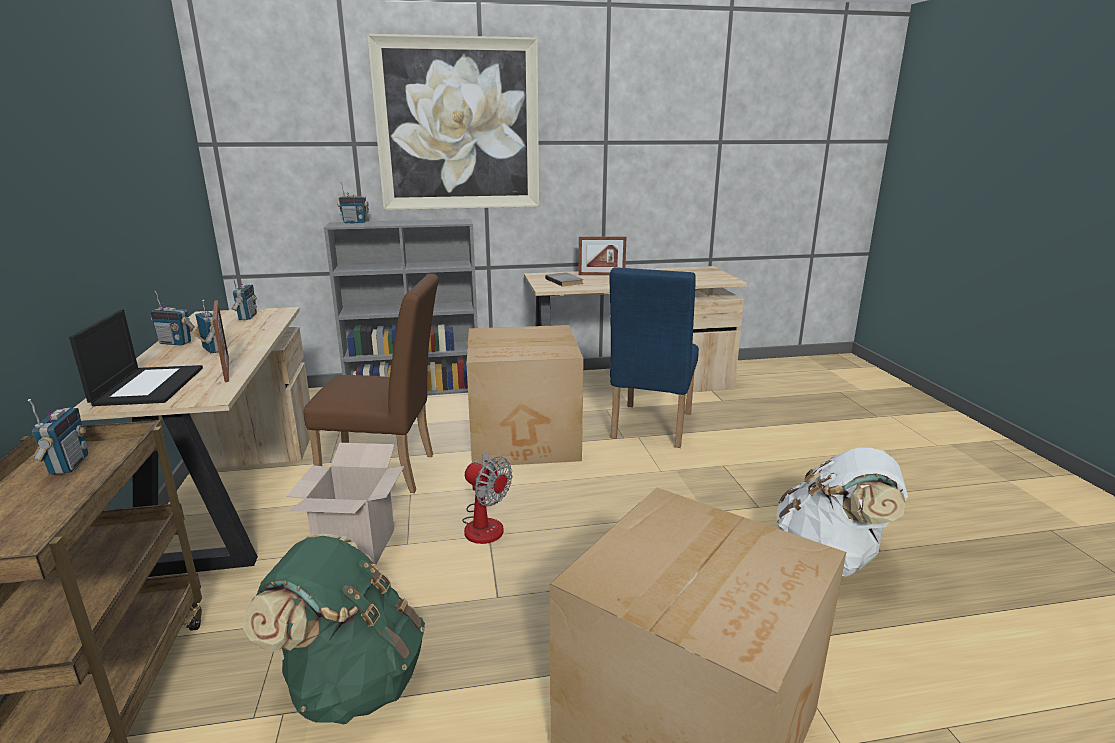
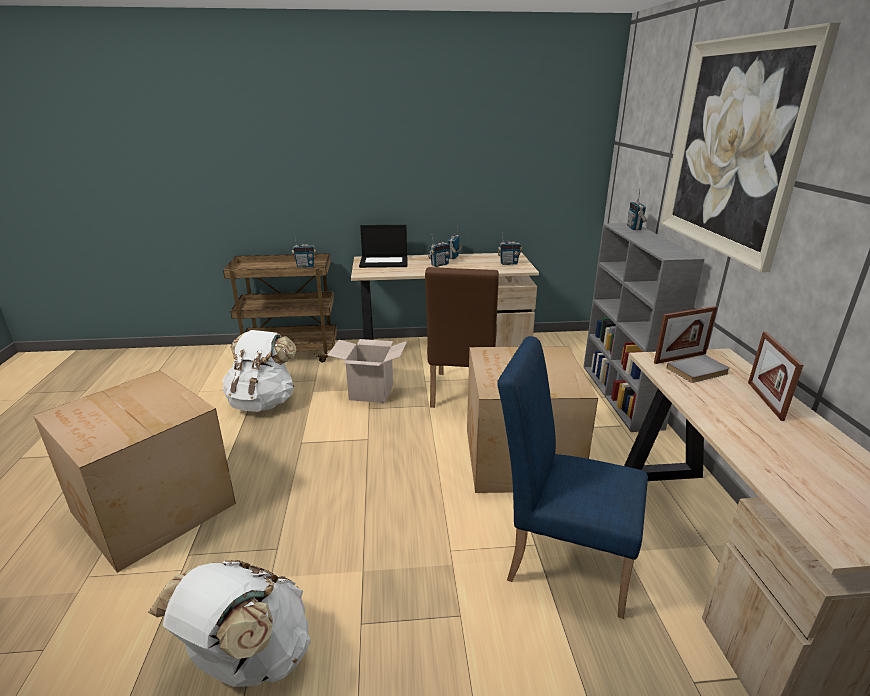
camera: 95 degrees right, 5 degrees up
picture frame [213,300,229,382] -> picture frame moved to [654,306,717,364]
green backpack [243,534,425,724] -> white backpack [222,330,296,412]
fan [462,452,512,544] -> none

